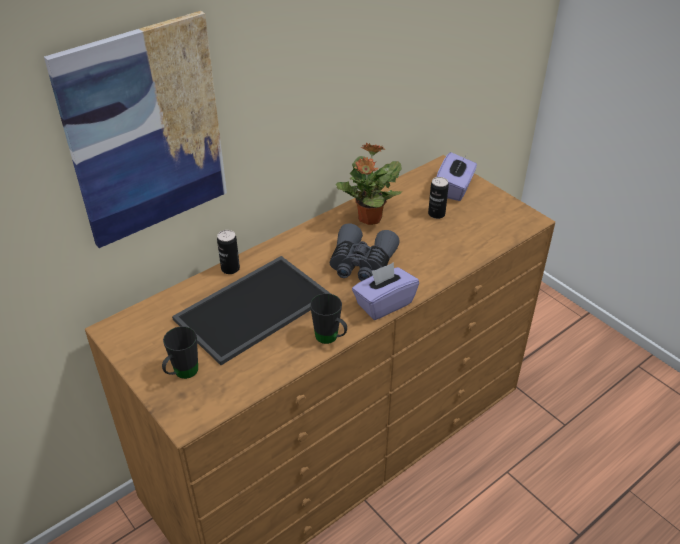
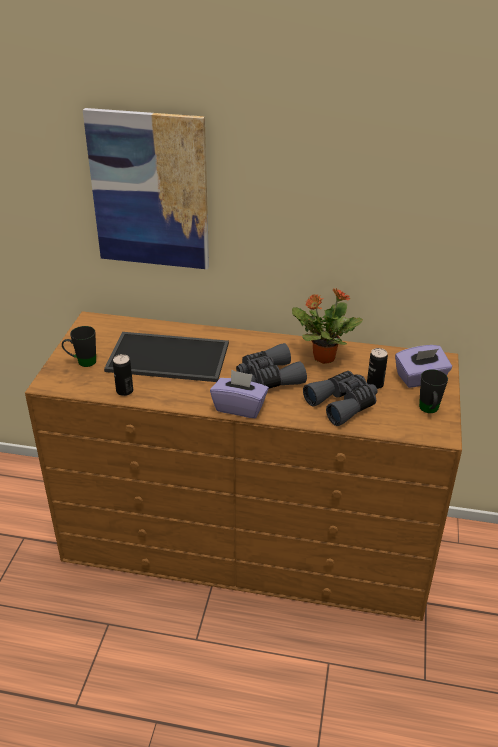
camera: 50 degrees right, 5 degrees down
can [217,230,240,274] -> can moved to [113,354,133,396]
black mug [310,293,347,344] -> black mug moved to [419,369,448,413]
none -> grey binoculars [303,371,378,426]

